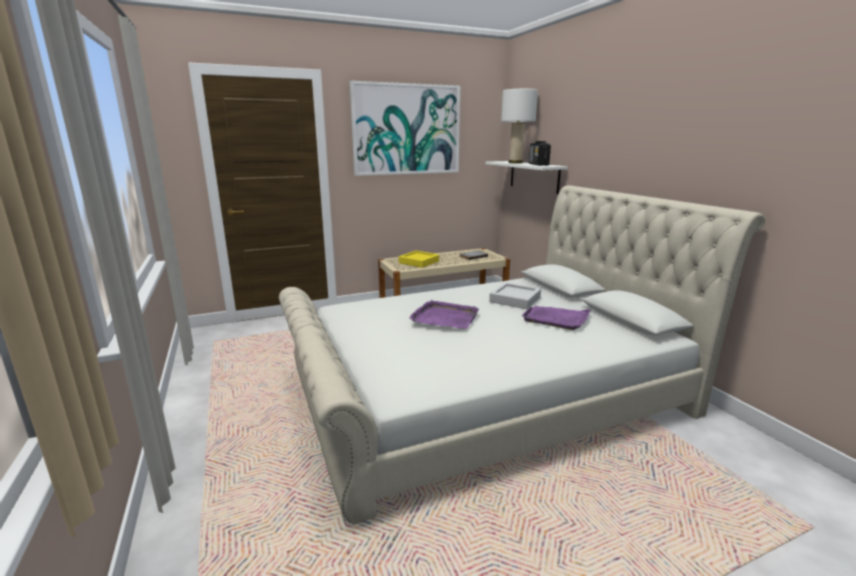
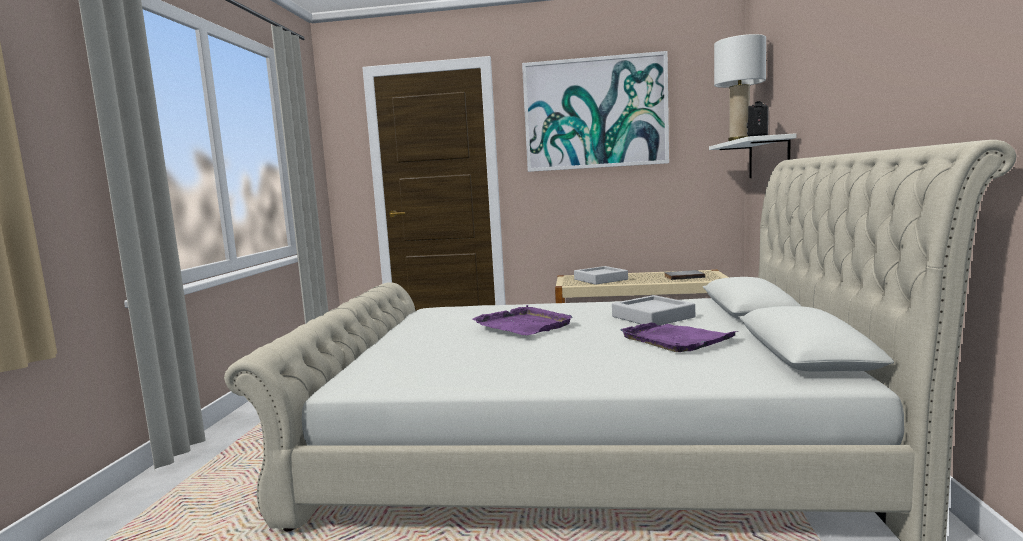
camera: 30 degrees right, 10 degrees down
yellow tray [399,251,439,268] -> grey tray [574,266,628,285]

